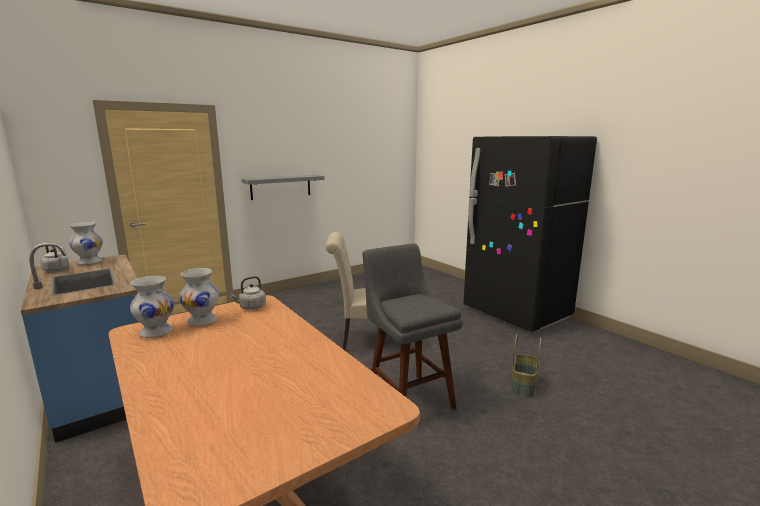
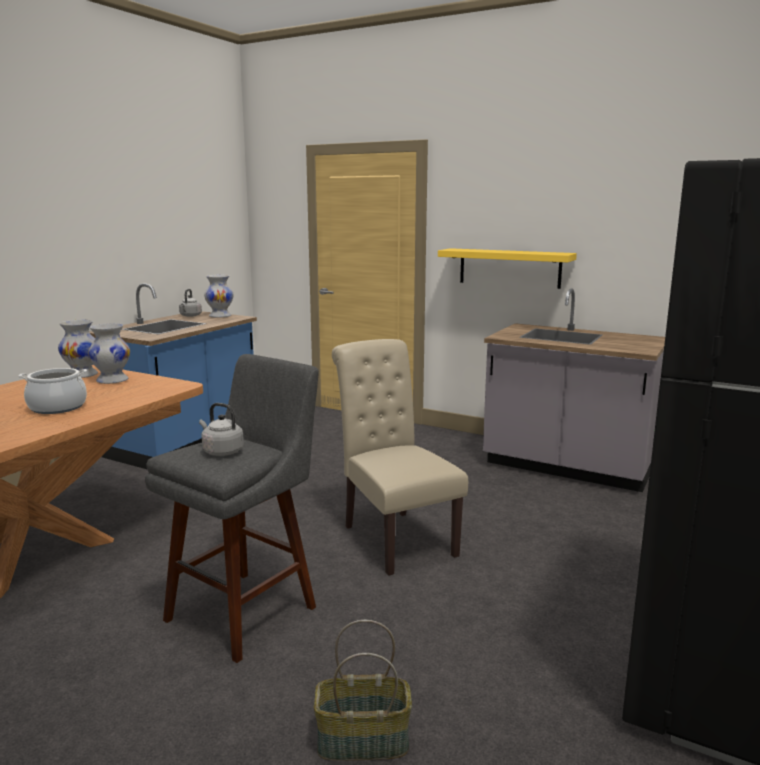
camera: 65 degrees right, 0 degrees up
grey kettle [230,276,266,310] -> grey kettle moved to [199,403,244,456]
grey shelf [241,175,324,200] -> yellow shelf [438,248,577,289]
none -> cooking pot [18,368,87,414]
none -> grey counter [483,288,665,492]

